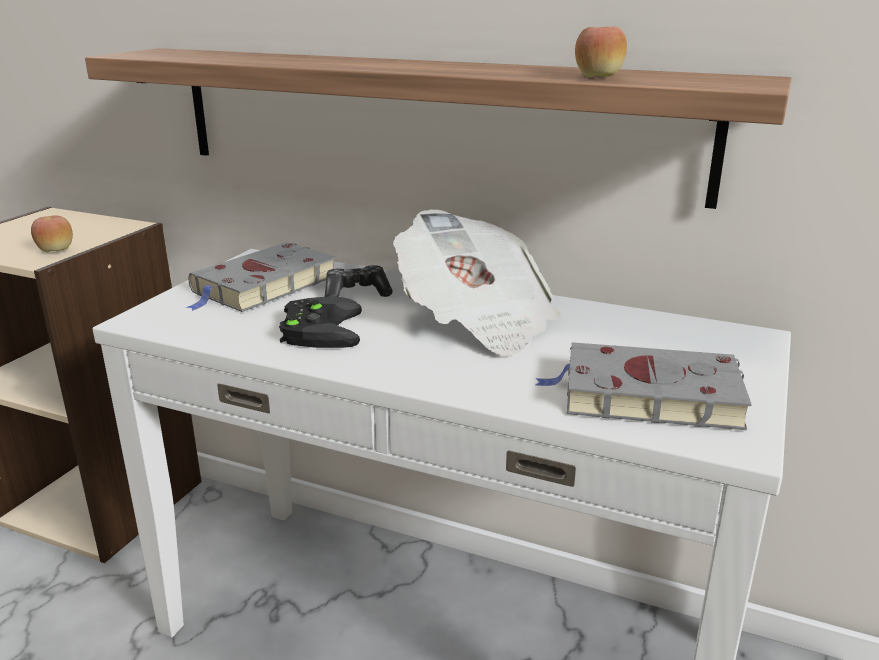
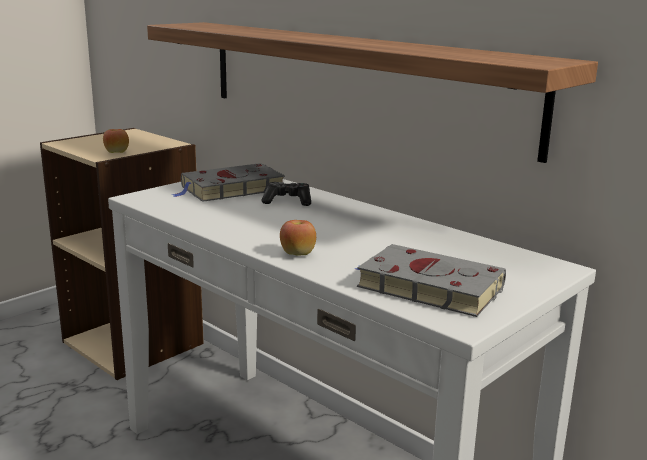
camera: 20 degrees right, 5 degrees down
black game controller [279,297,362,348] -> none
newspaper [393,209,561,357] -> none
apple [575,27,627,77] -> apple moved to [280,220,316,255]

